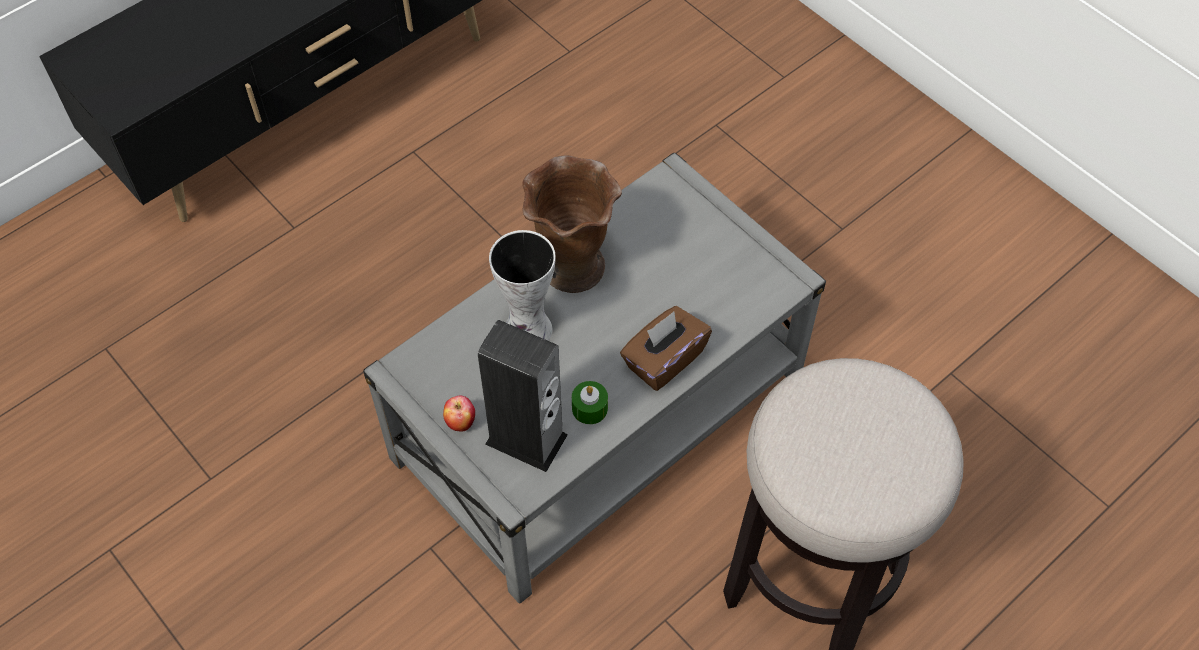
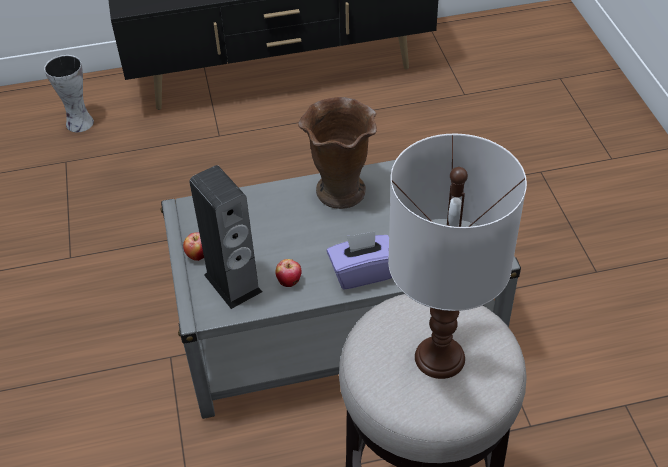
camera: 30 degrees right, 10 degrees down
vase [489,230,556,341] -> vase moved to [44,55,94,132]
green candle [572,381,608,424] -> apple [275,259,302,287]
brown tissue box [620,306,712,391] -> purple tissue box [327,231,392,290]
none -> white table lamp [388,134,527,379]

